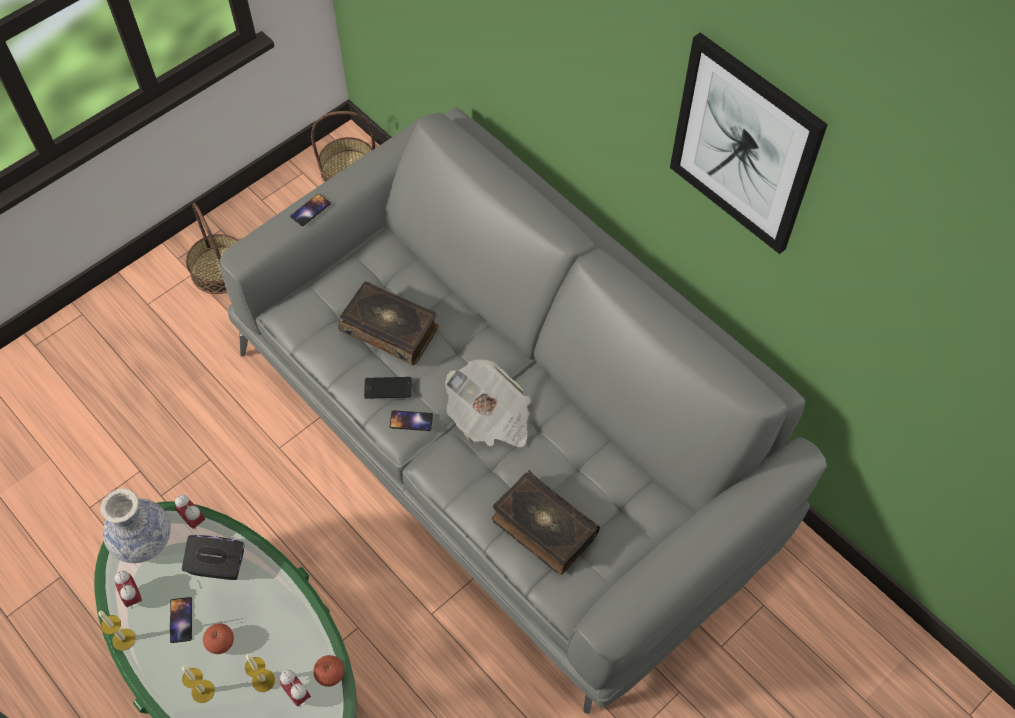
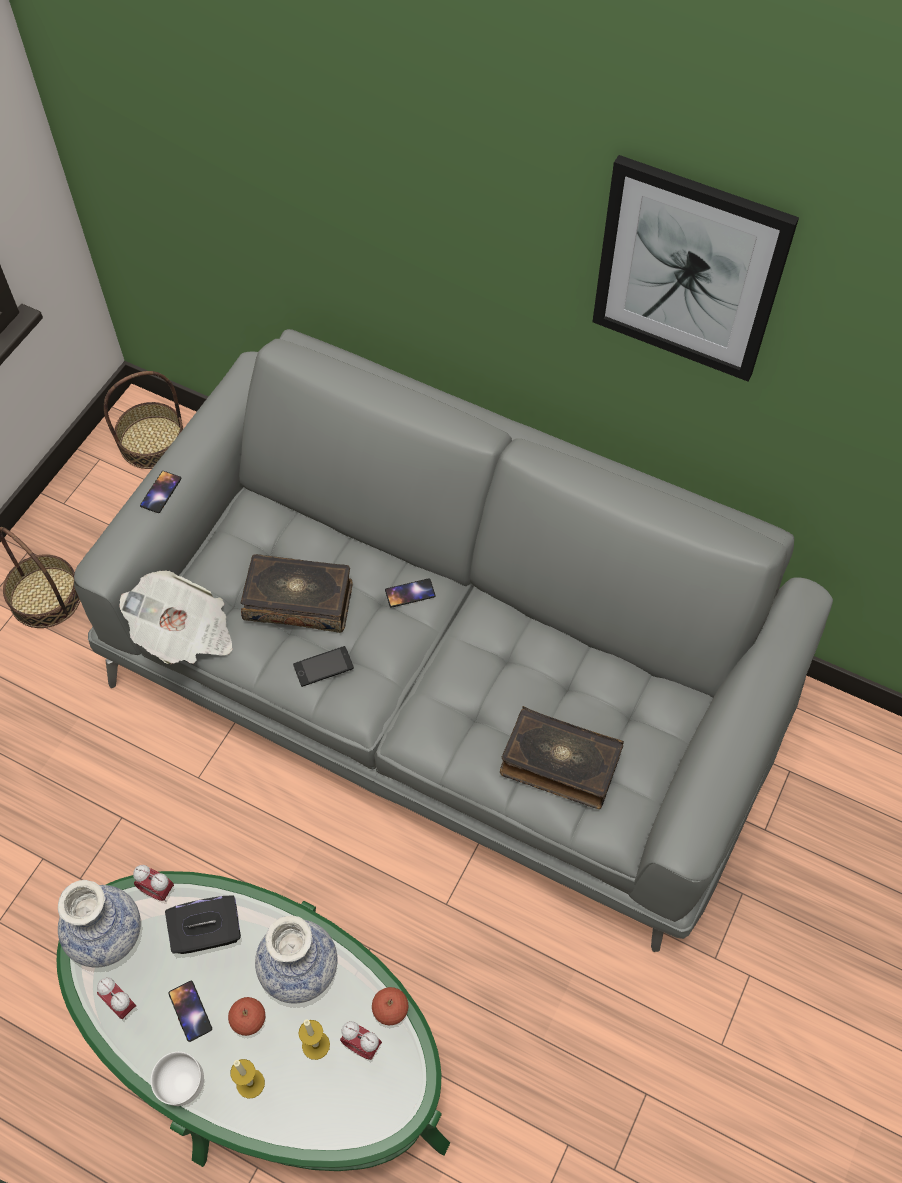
camera: 20 degrees left, 0 degrees up
candle [98,611,135,651] -> none
phone [389,410,433,431] -> phone moved to [385,578,436,608]
newspaper [445,359,531,447] -> newspaper moved to [119,570,233,664]
none -> white bowl [151,1052,204,1106]
none -> vase [255,915,337,1004]

